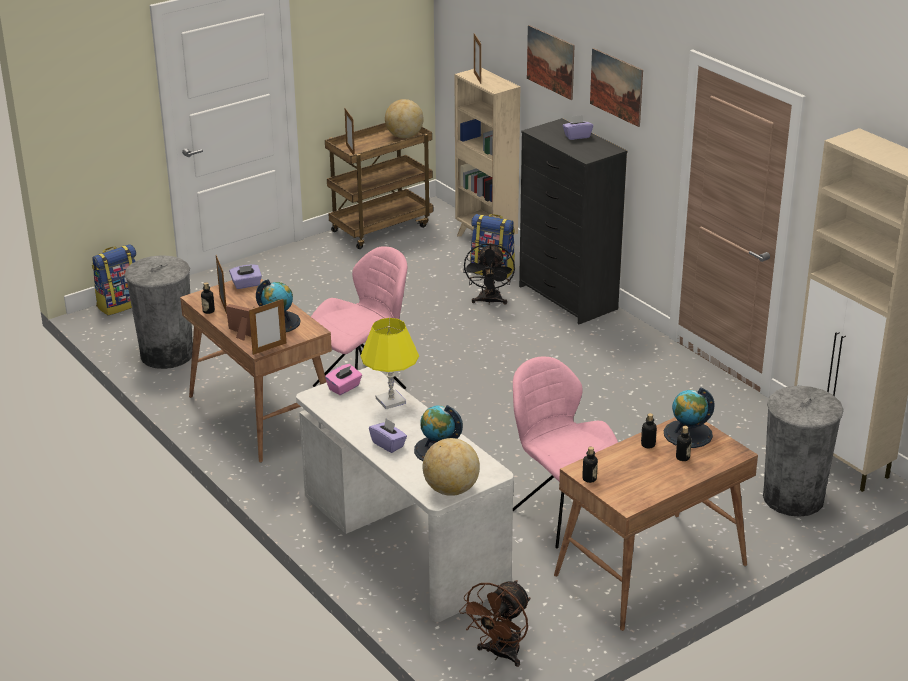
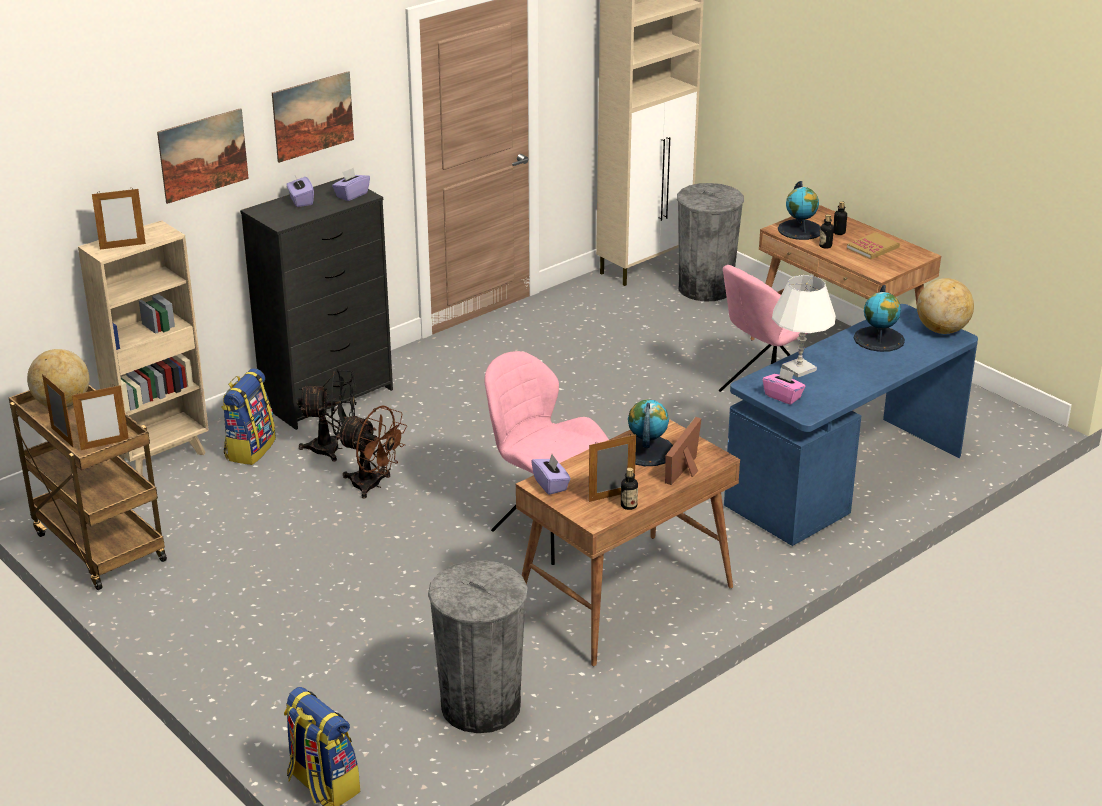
camera: 95 degrees left, 0 degrees up
picture frame [249,299,286,355] -> picture frame moved to [42,374,74,447]
white desk [296,367,513,622] -> blue desk [724,304,978,546]
yellow table lamp [361,318,419,409] -> white table lamp [772,275,836,377]
purple tissue box [369,418,407,453] -> purple tissue box moved to [332,167,370,201]
brown fan [459,580,531,667] -> brown fan moved to [336,406,407,499]
bottle [582,447,598,483] -> none
none -> book [847,232,900,259]

